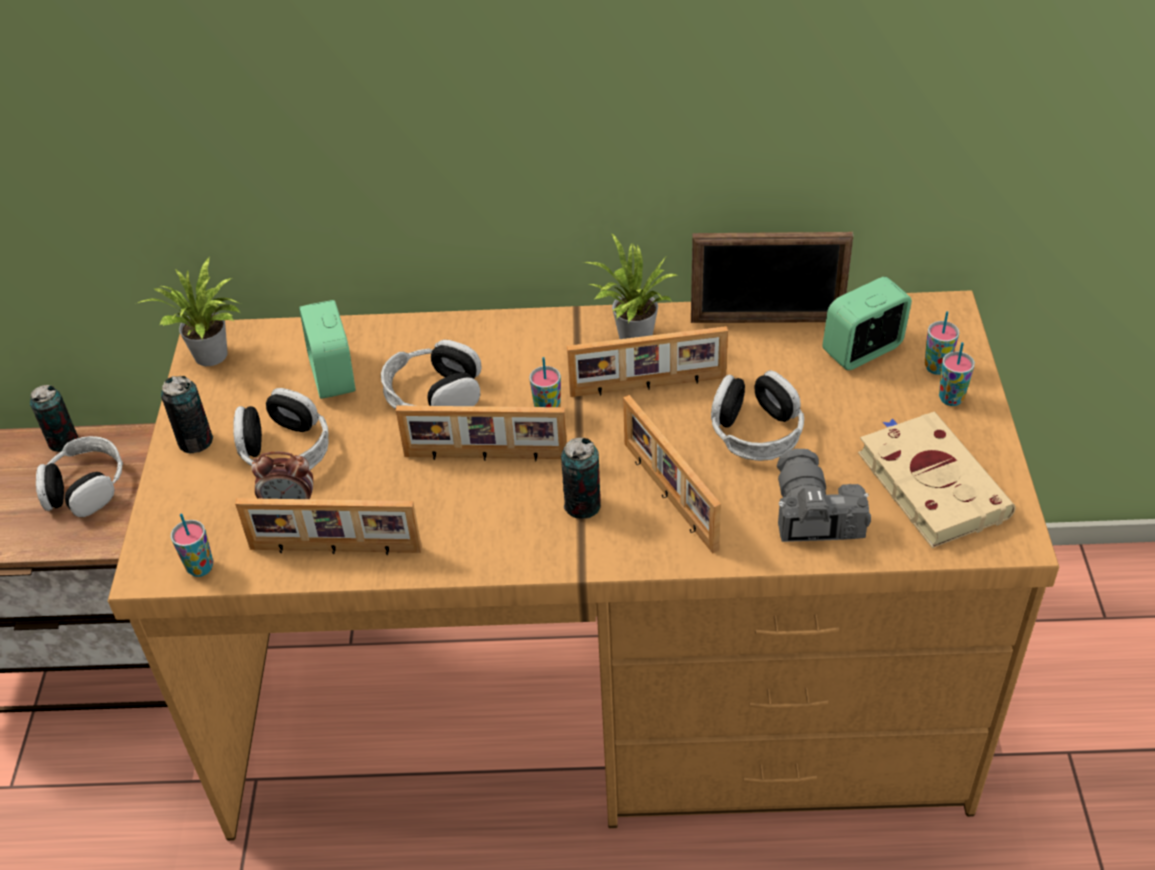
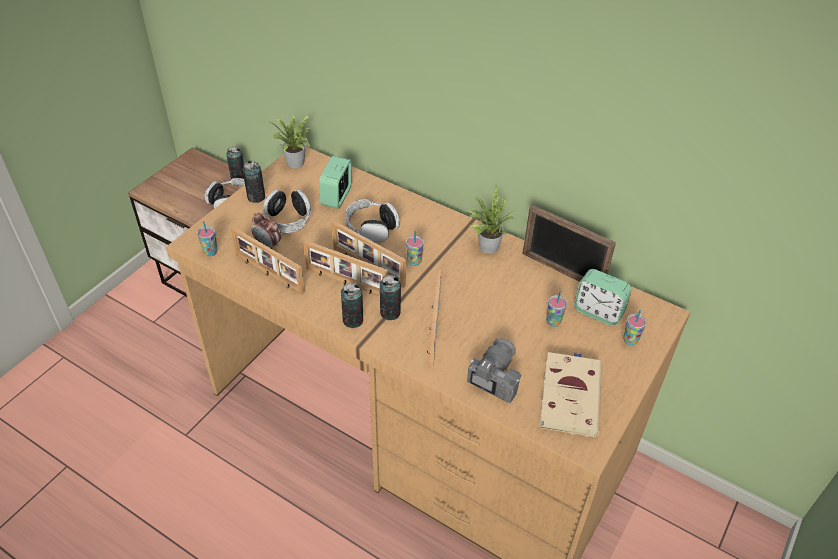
camera: 30 degrees right, 0 degrees up
picture frame [567,326,728,397] -> picture frame moved to [303,240,388,296]
headphones [711,370,804,461] -> none
alarm clock [822,277,912,370] -> alarm clock turned 150 degrees counterclockwise [574,269,632,326]
cup [939,342,975,406] -> cup moved to [546,291,567,327]
none -> can [341,282,363,328]

